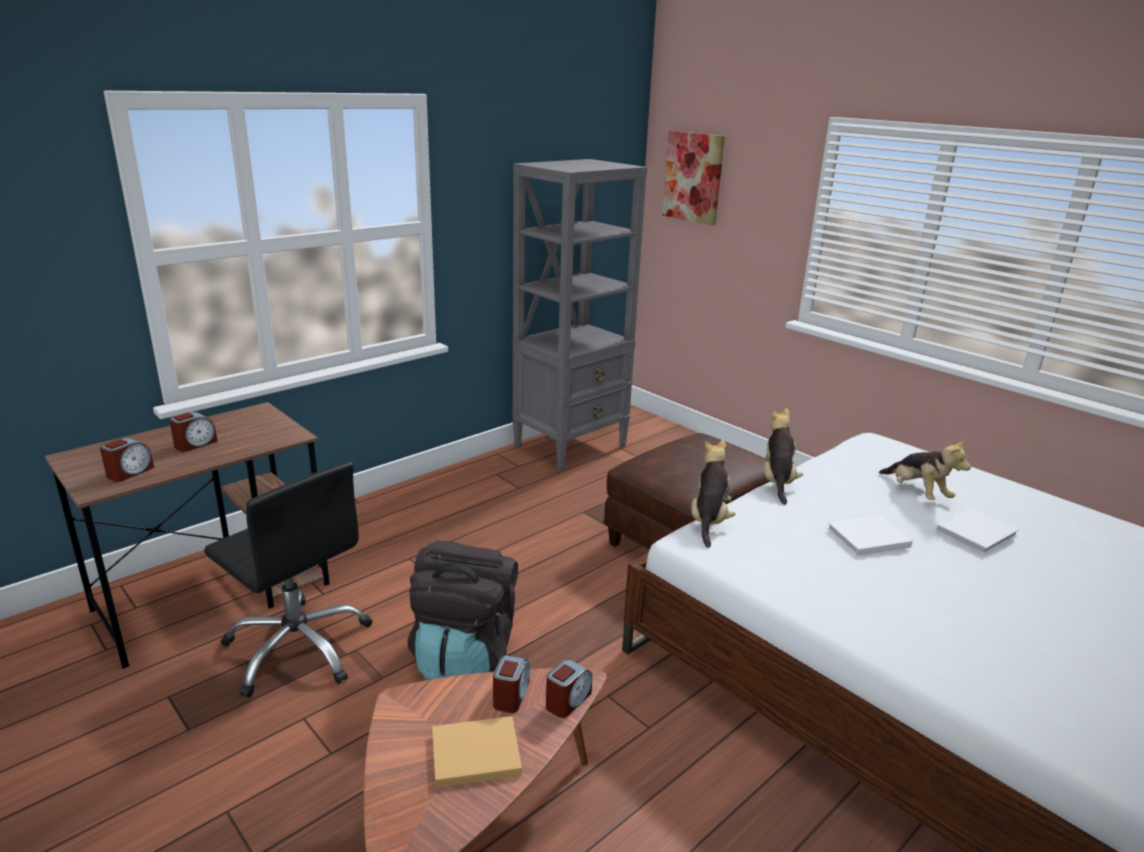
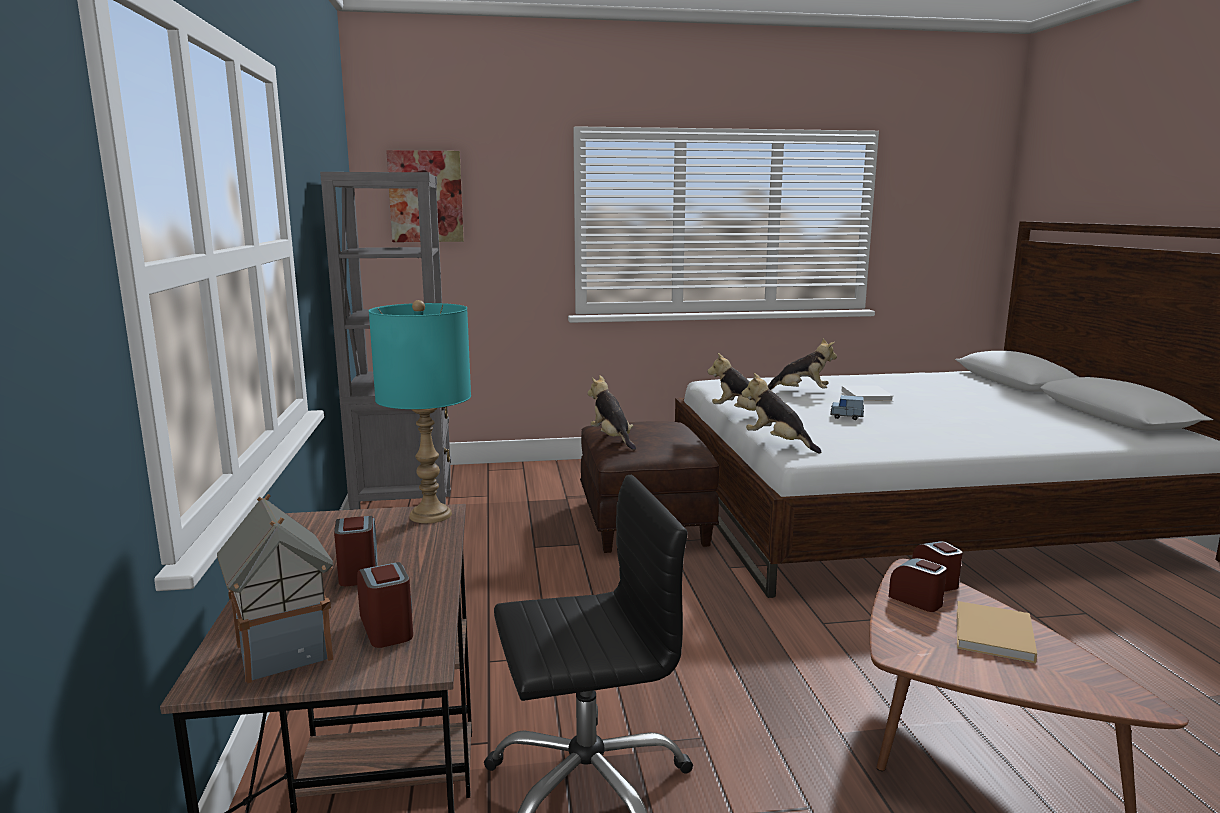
camera: 55 degrees left, 10 degrees down
black backpack [407,541,518,680] -> none
white book [827,515,913,556] -> blue toy car [830,395,864,420]
none -> toy house [217,494,333,684]
none -> turquoise table lamp [369,300,471,523]
none -> plush toy [588,375,636,450]

